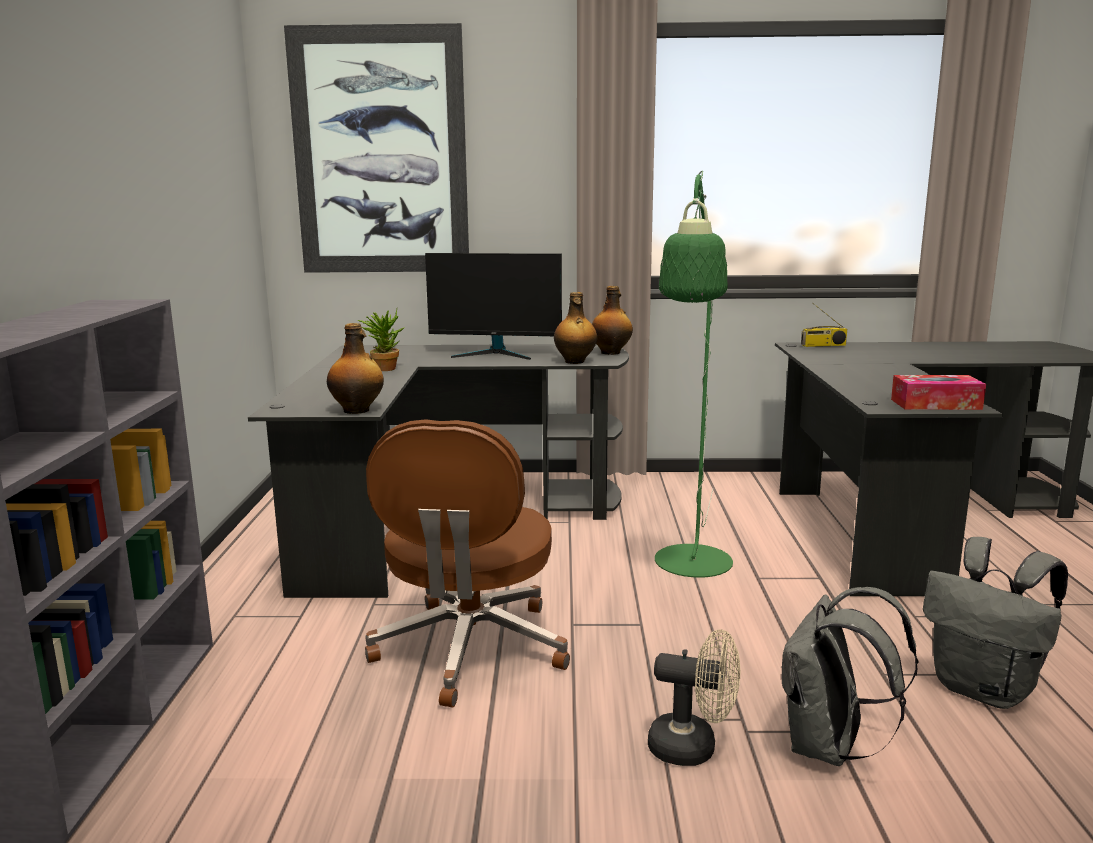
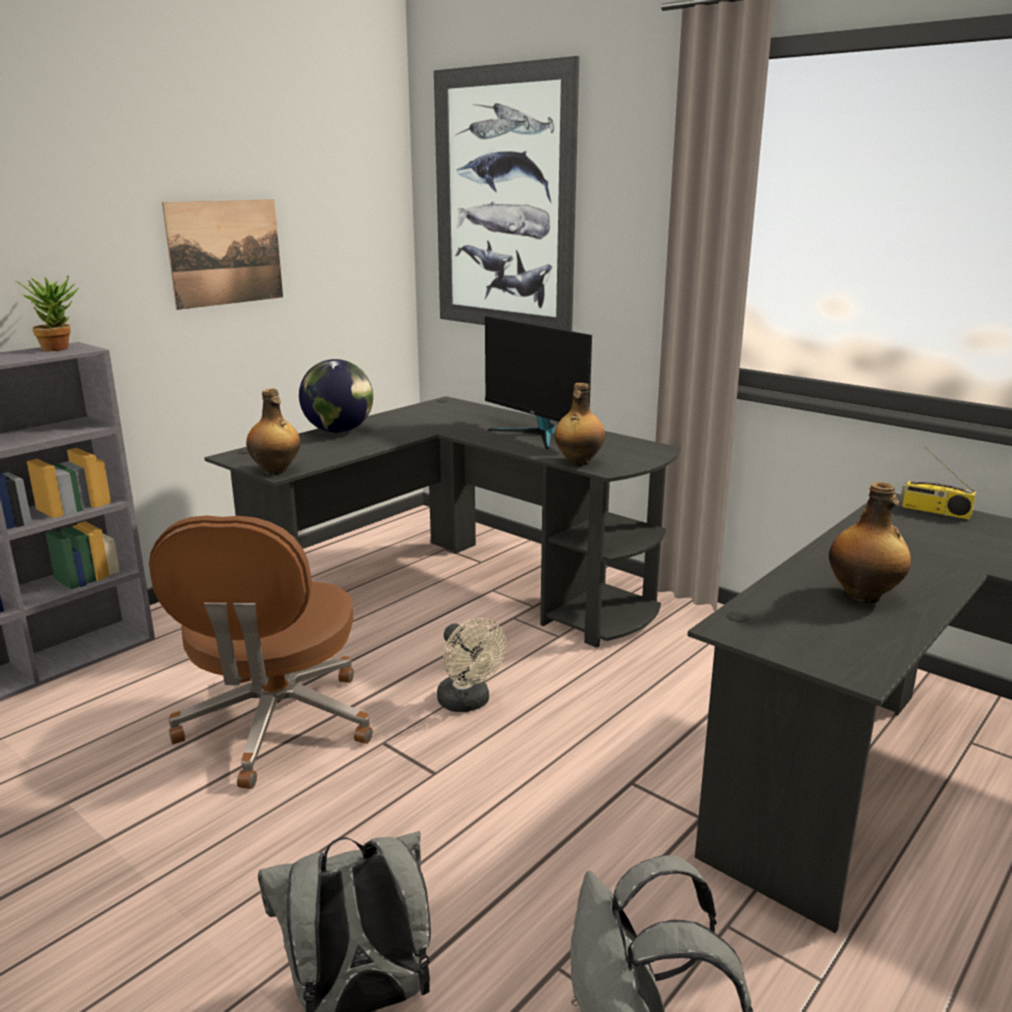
camera: 40 degrees right, 5 degrees up
potted plant [358,309,405,371] -> potted plant moved to [15,275,78,351]
brown office chair [365,419,570,708] -> brown office chair turned 45 degrees counterclockwise [149,515,372,789]
bottle [592,286,633,355] -> bottle moved to [829,482,911,604]
beige fan [648,629,740,766] -> beige fan moved to [437,618,506,712]
green floor lamp [655,171,733,578] -> none
tissue box [891,375,986,410] -> none
none -> picture [162,199,283,310]
none -> globe [299,359,373,433]

